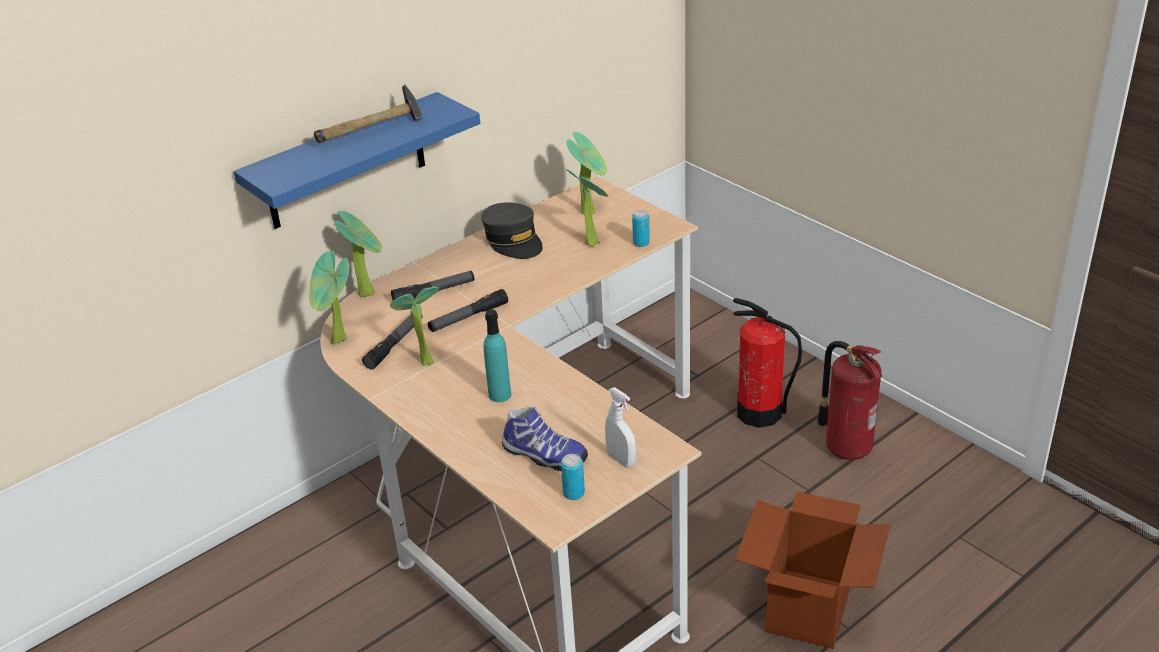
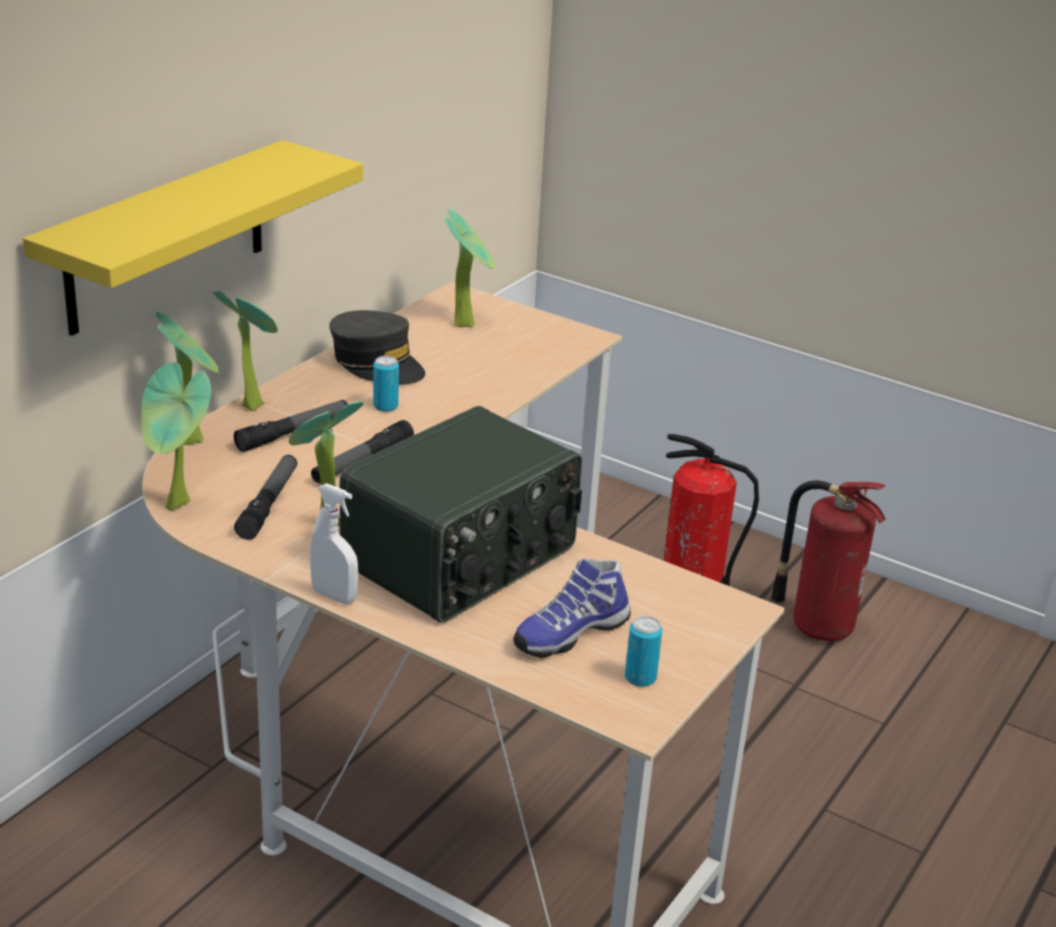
camera: 20 degrees left, 5 degrees down
blue shelf [233,92,480,229] -> yellow shelf [23,140,363,336]
hammer [314,84,423,143] -> none
turquoise bottle [483,309,511,402] -> radio [340,406,582,623]
shoe [502,407,588,471] -> shoe turned 135 degrees clockwise [513,559,631,658]
potted plant [566,169,608,247] -> potted plant moved to [213,290,278,411]
white spray bottle [605,387,636,467] -> white spray bottle moved to [310,483,358,604]
can [632,210,650,247] -> can moved to [373,356,399,412]
cardboard box [735,491,891,649] -> none

